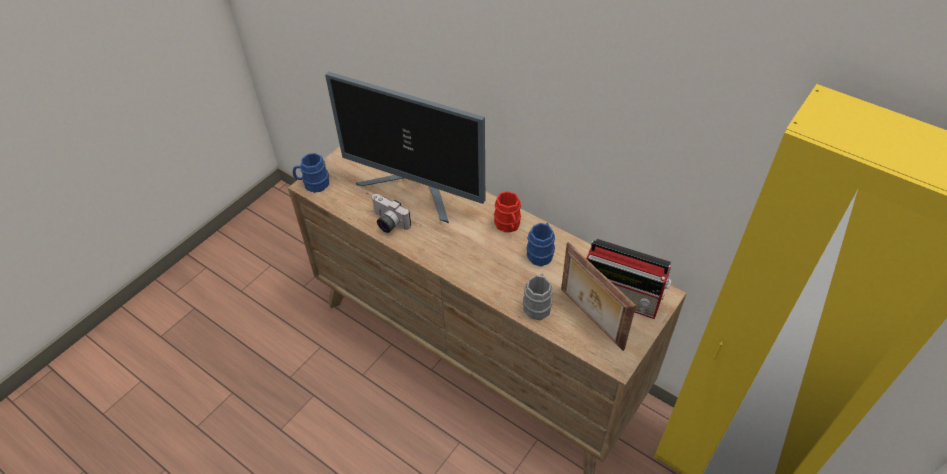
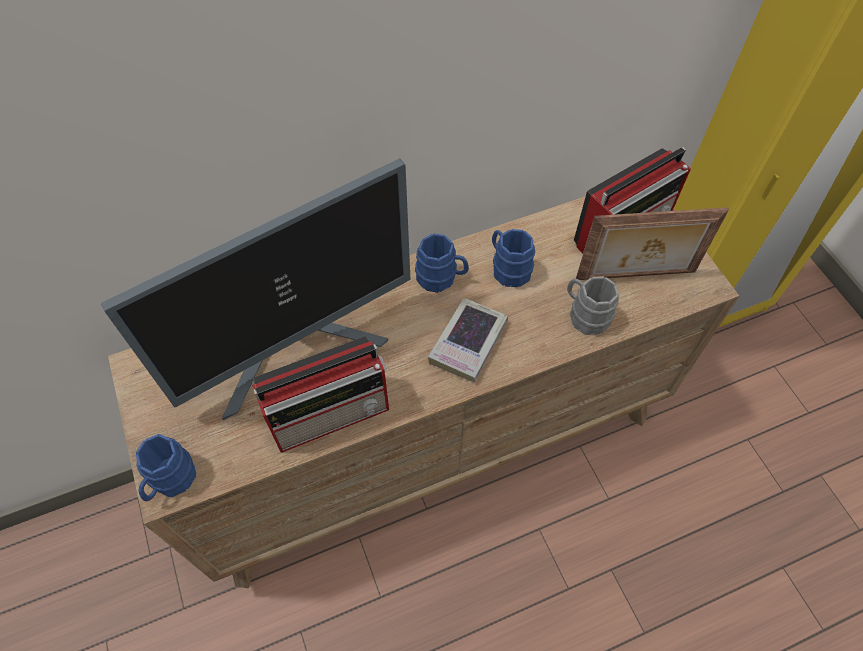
camera: 60 degrees left, 10 degrees up
camera [372,194,411,233] -> radio [252,336,389,453]
red mug [494,191,521,233] -> blue mug [415,233,469,293]
none -> book [428,298,508,382]

